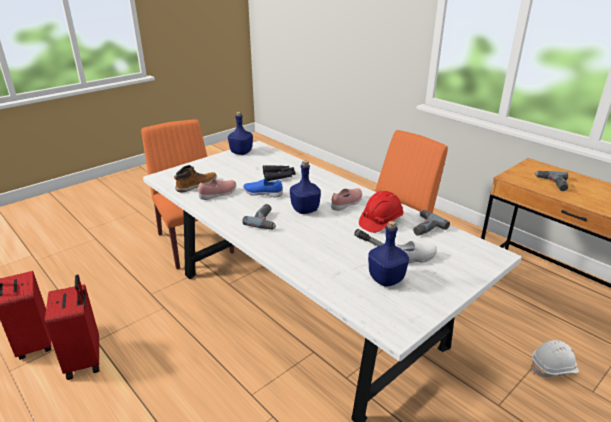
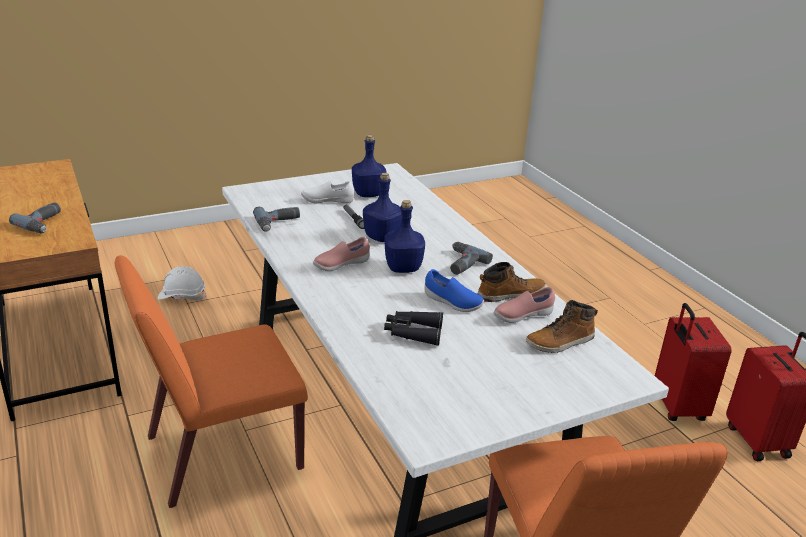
camera: 165 degrees left, 0 degrees up
blue bottle [228,112,253,155] -> blue bottle moved to [363,173,401,242]
red hard hat [359,191,404,233] -> none
none -> boot [478,262,546,302]

